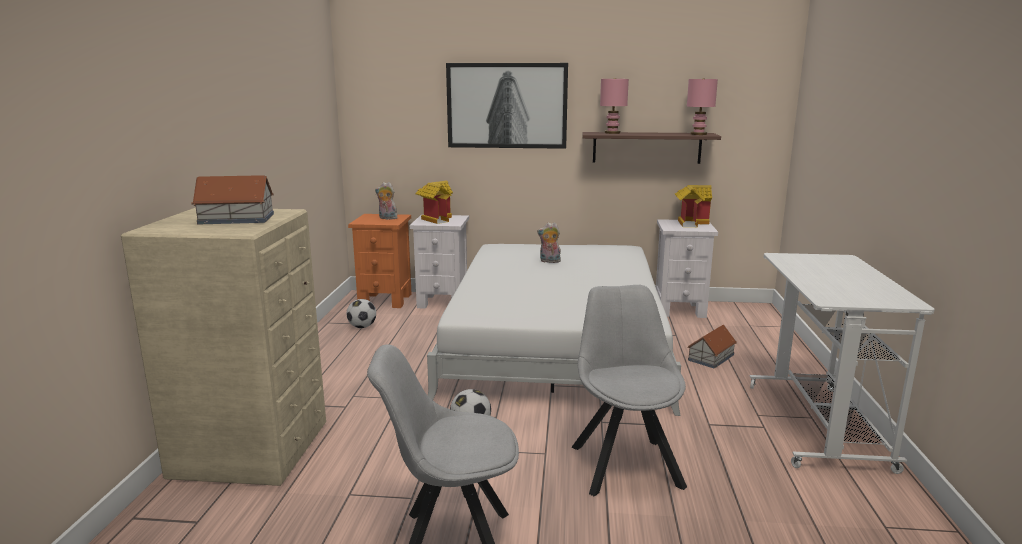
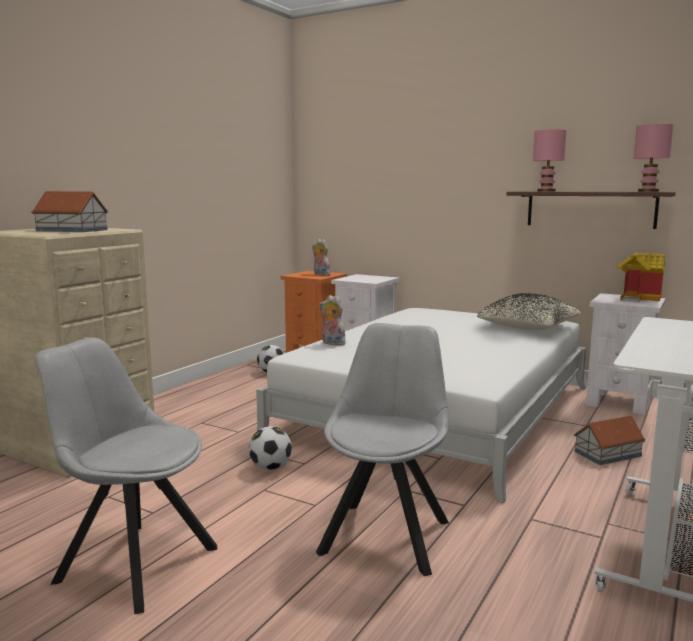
camera: 25 degrees right, 5 degrees down
toy house [415,181,453,224] -> none
picture [446,63,568,149] -> none
plush toy [537,222,561,263] -> plush toy moved to [319,295,346,345]
none -> beige pillow [477,293,581,330]

